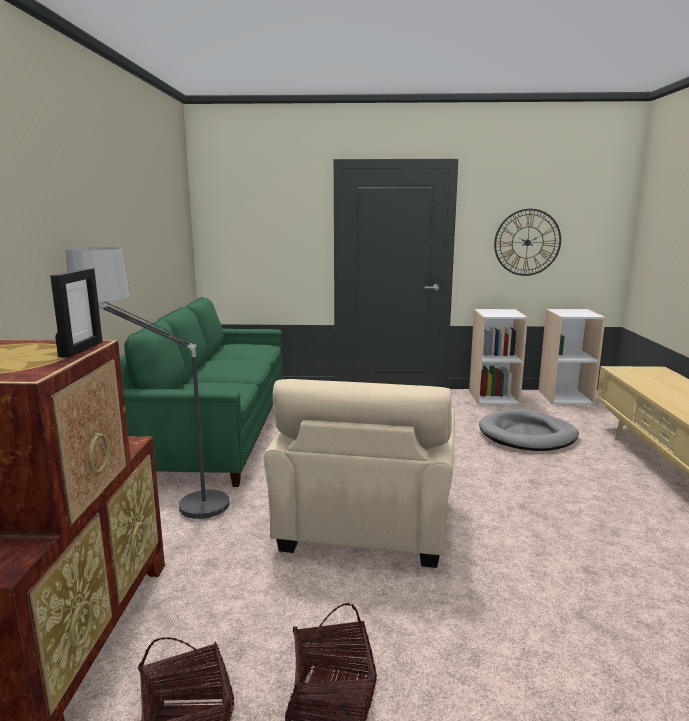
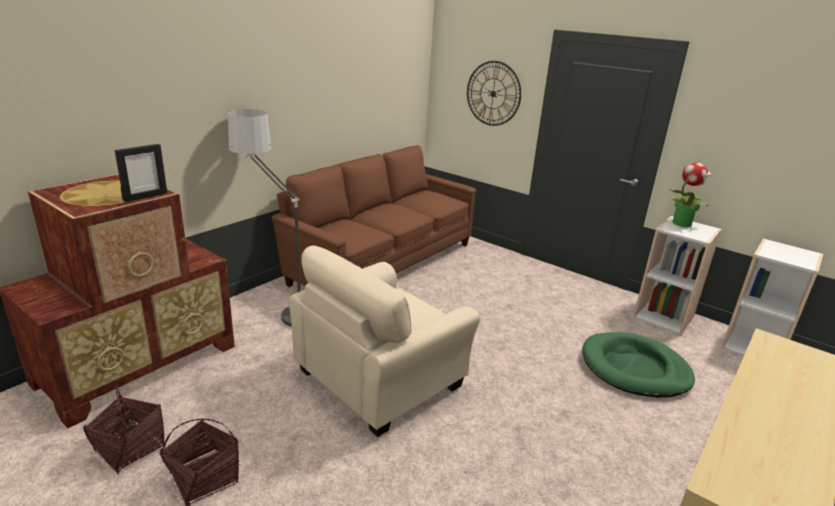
camera: 35 degrees right, 10 degrees up
green sofa [120,297,283,487] -> brown sofa [272,145,476,287]
grey dog bed [479,409,579,451] -> green dog bed [582,332,695,398]
wall clock [494,209,561,276] -> wall clock moved to [467,61,521,126]
none -> potted plant [668,162,711,227]

